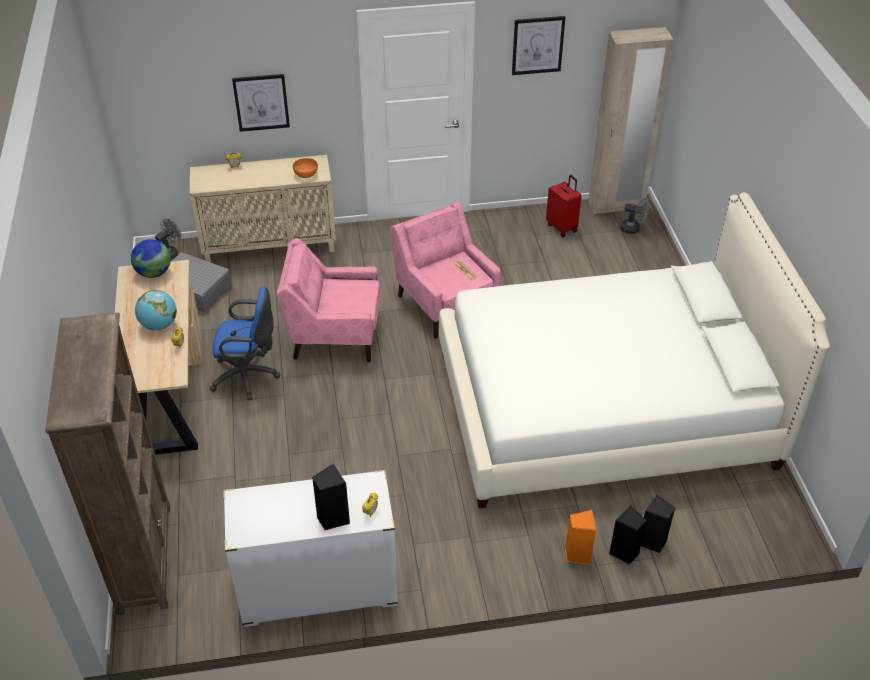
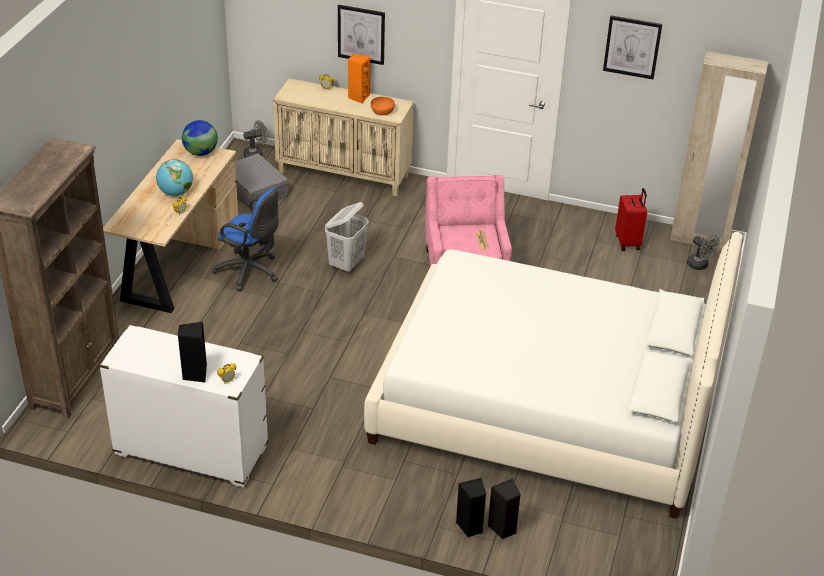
camera: 25 degrees right, 5 degrees down
pink armchair [277,238,381,362] -> white laundry basket [325,202,369,273]
orange speaker [565,510,596,565] -> orange speaker moved to [348,54,370,104]

